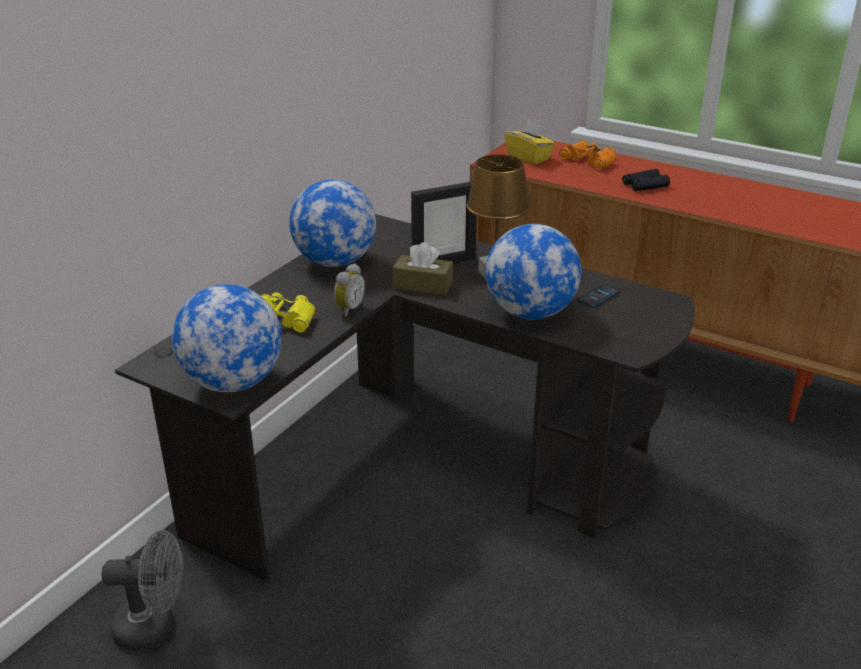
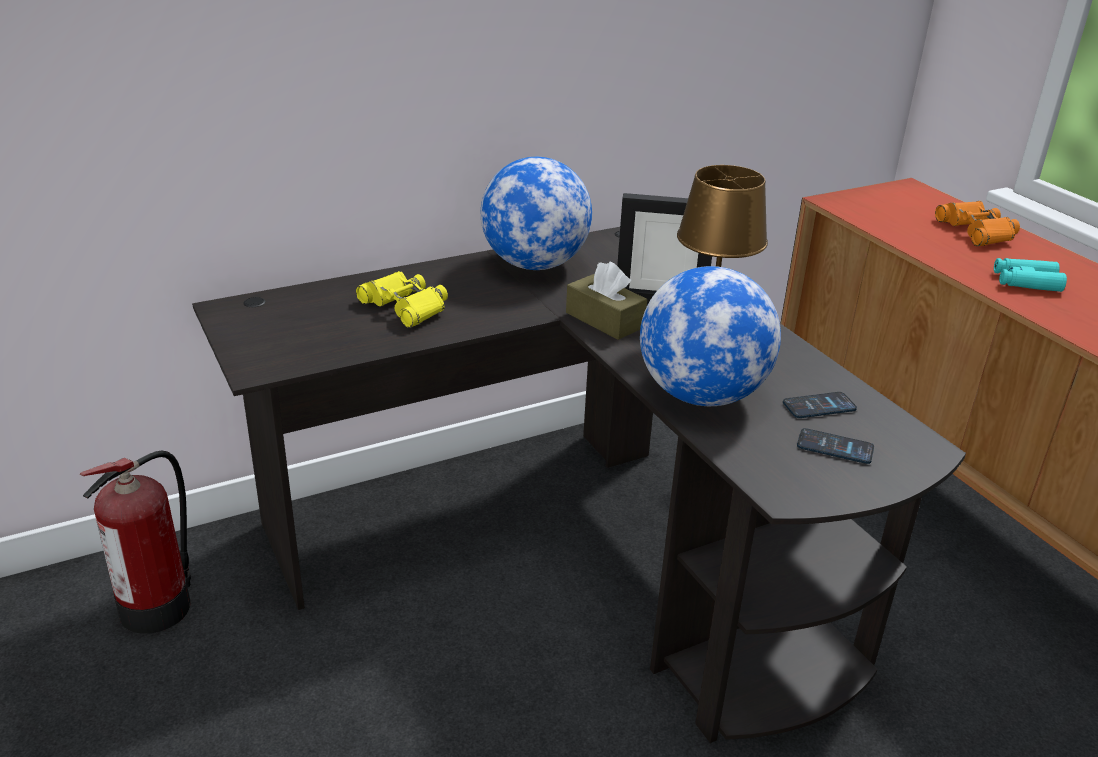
camera: 30 degrees right, 0 degrees up
grey fan [102,530,183,650] -> fire extinguisher [80,451,191,634]
globe [172,284,282,392] -> none
alarm clock [334,263,365,317] -> none
yellow tissue box [504,120,555,165] -> none
black binoculars [622,169,670,191] -> turquoise binoculars [994,258,1067,292]
none -> phone [797,428,874,464]

